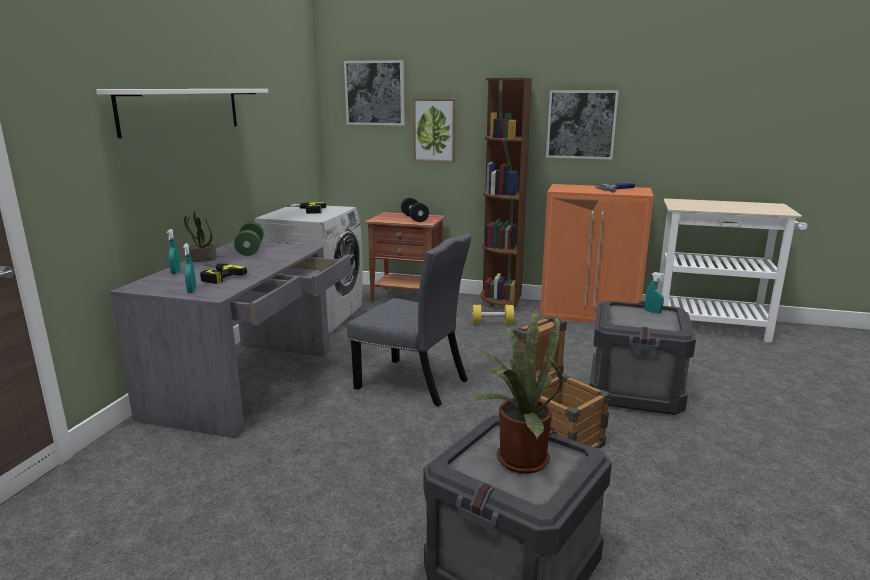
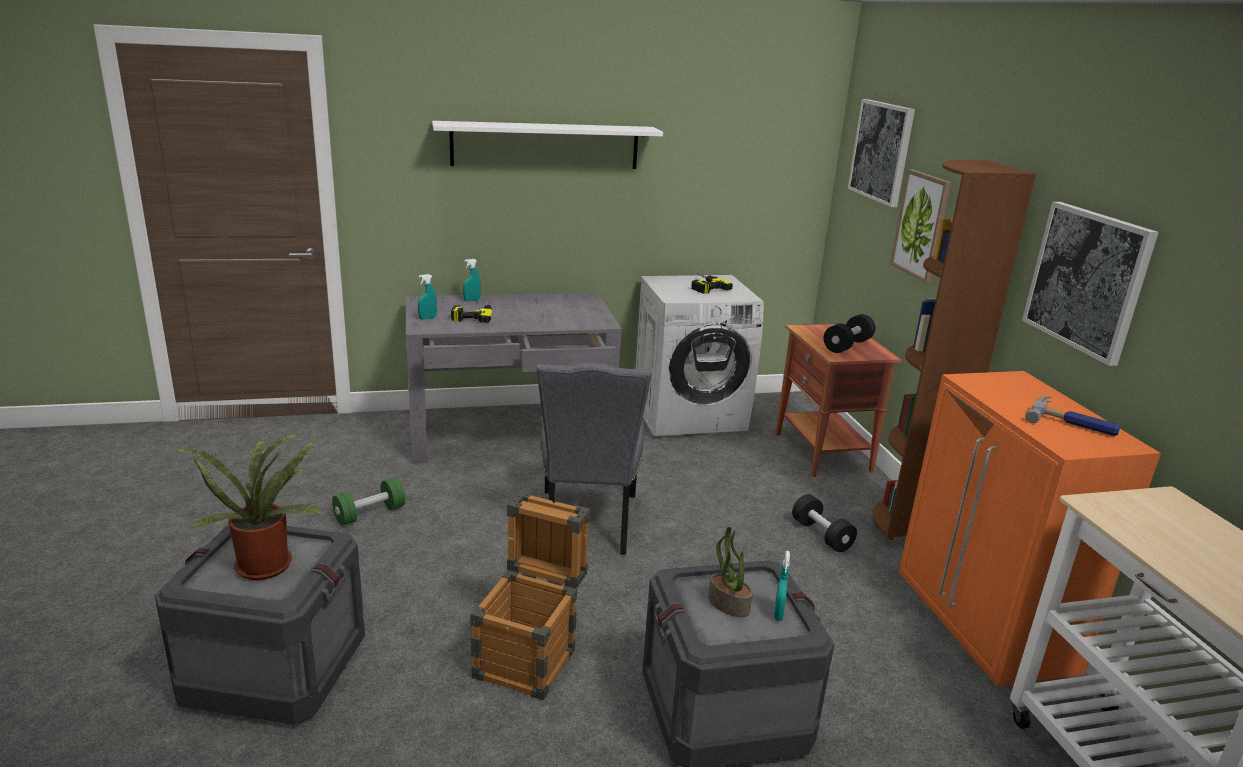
camera: 60 degrees right, 5 degrees up
potted plant [184,211,217,262] -> potted plant moved to [708,527,753,617]
green dumbbell [234,222,264,256] -> green dumbbell moved to [332,478,405,526]
yellow dumbbell [472,305,514,324] -> black dumbbell [792,494,857,552]

